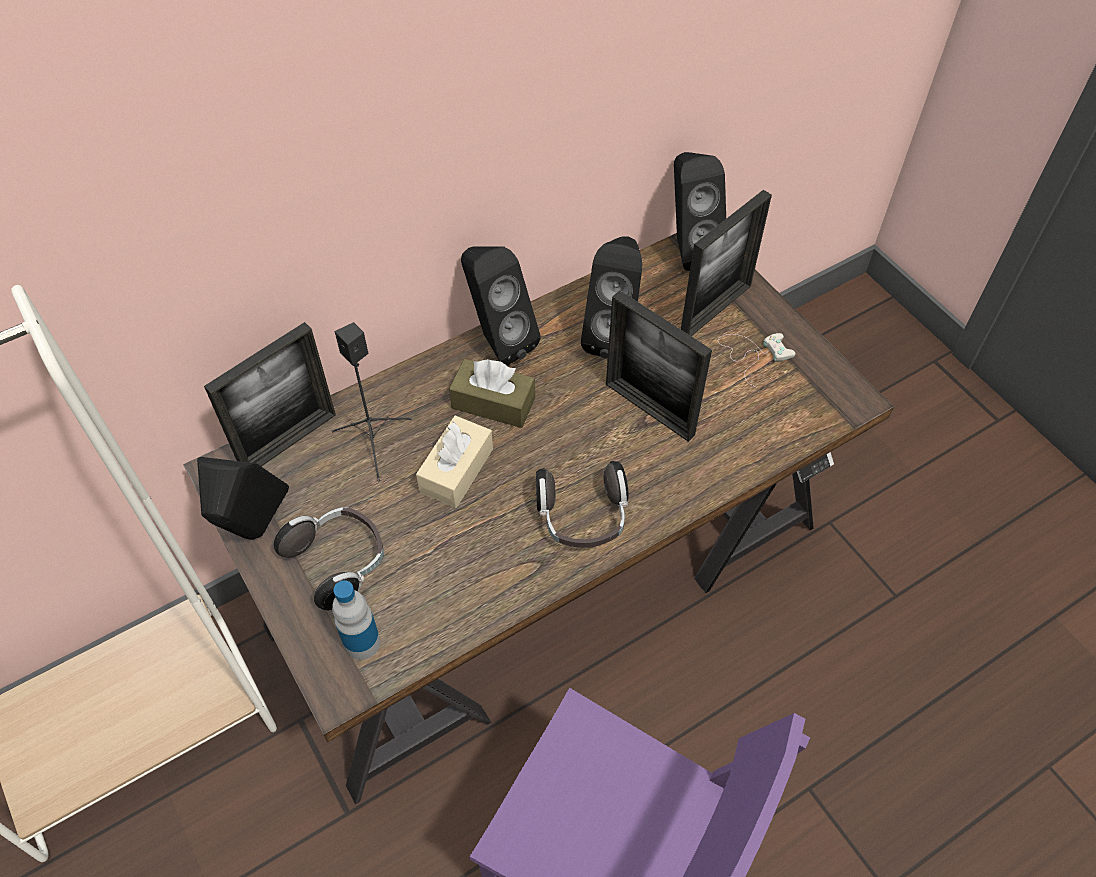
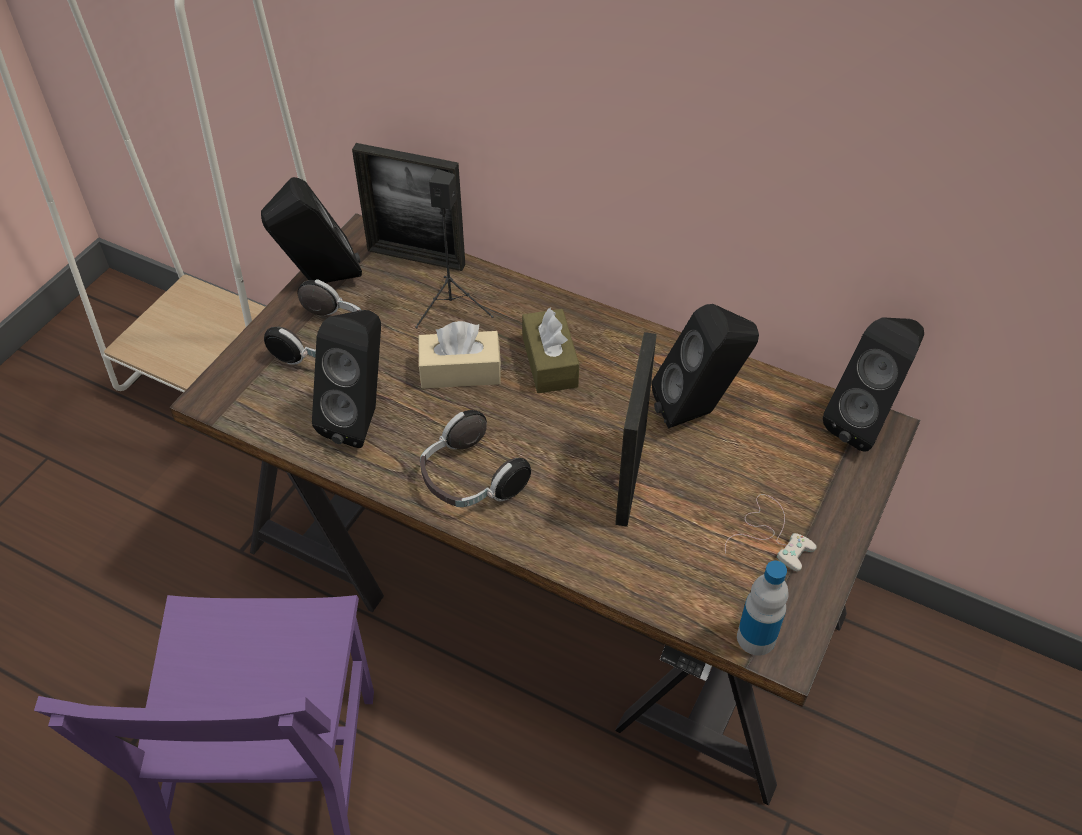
camera: 60 degrees right, 5 degrees down
bottle [332,580,380,660] -> bottle moved to [737,561,788,656]
black speaker [461,246,541,366] -> black speaker moved to [312,310,381,448]
picture frame [681,190,772,336] -> none

